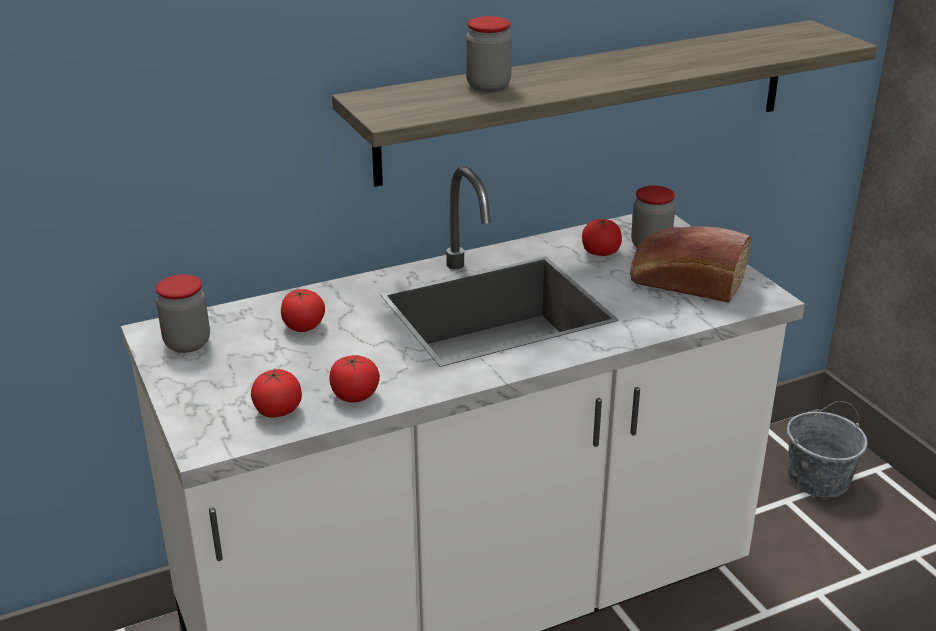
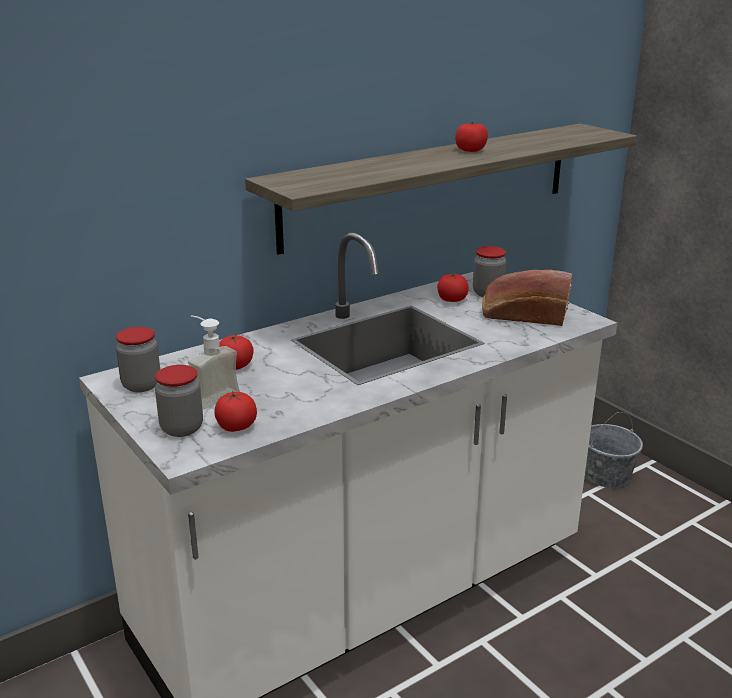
camera: 10 degrees left, 5 degrees down
tomato [329,355,380,403] -> tomato moved to [455,122,488,152]
jar [466,16,512,92] -> jar moved to [155,365,203,437]
none -> soap dispenser [188,315,240,410]

